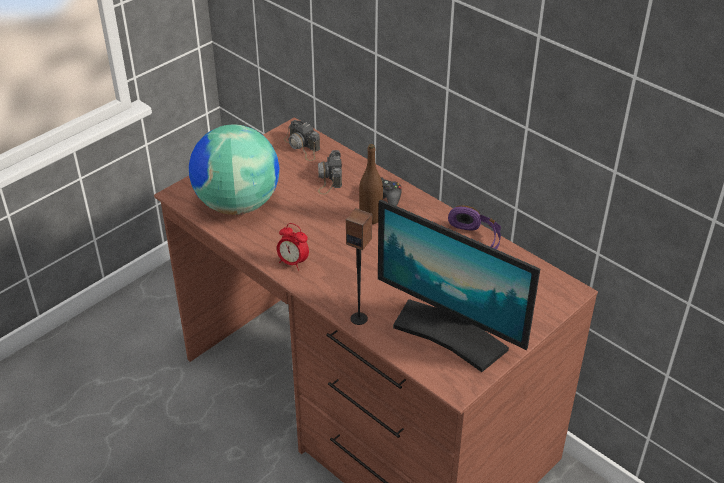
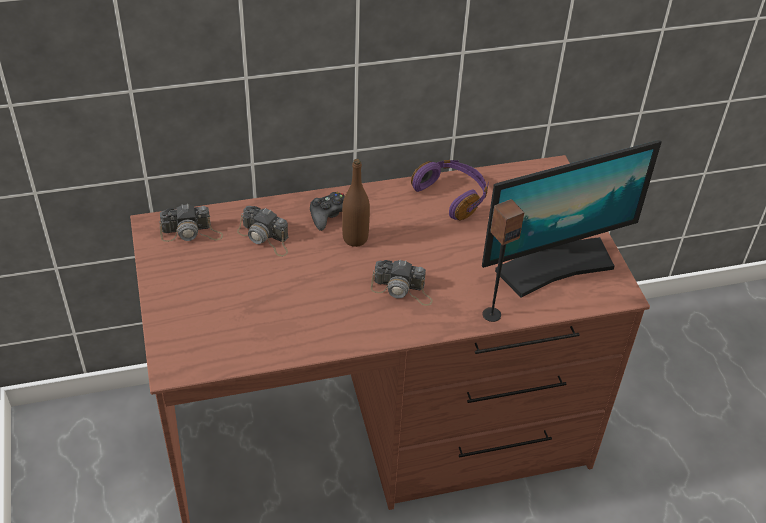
camera: 60 degrees left, 5 degrees up
globe [189,124,279,215] -> none
alarm clock [277,223,309,271] -> none
none -> camera [371,259,433,306]

